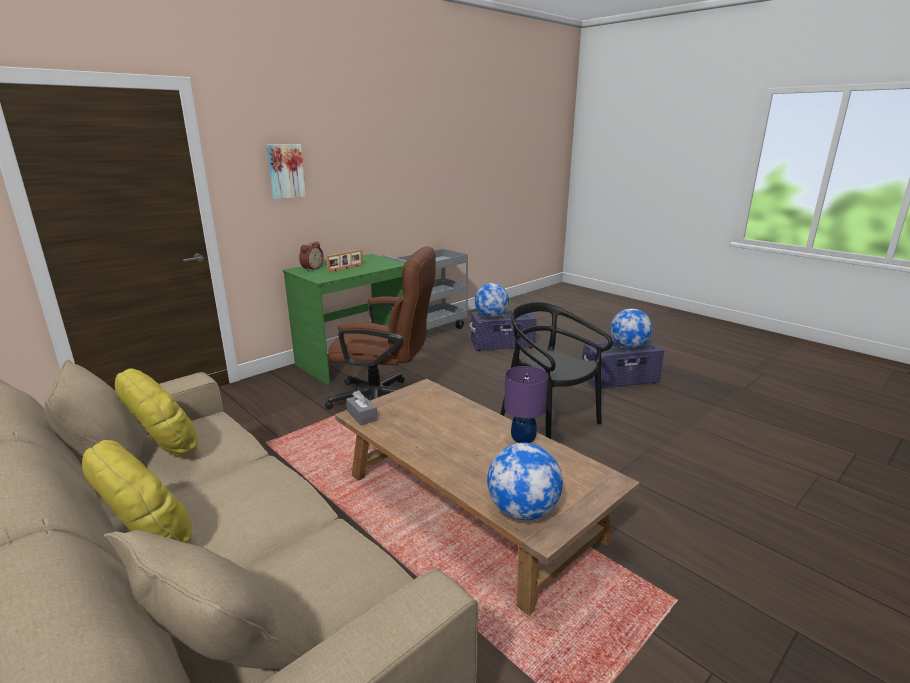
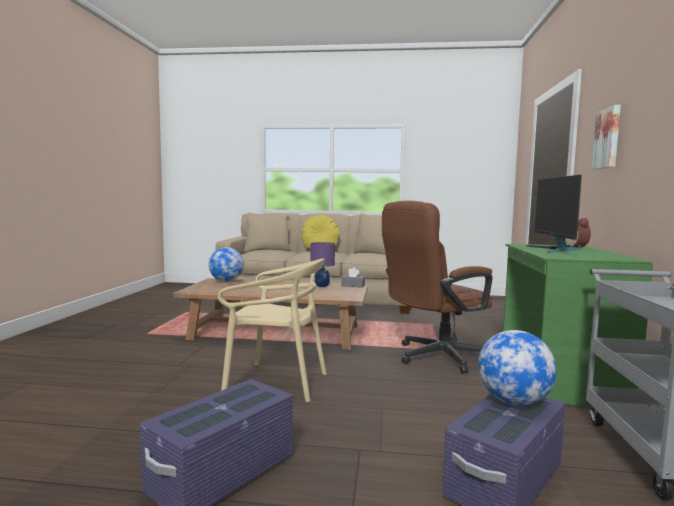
camera: 140 degrees right, 15 degrees down
yellow pillow [115,368,198,456] -> none
picture frame [326,249,363,273] -> monitor [527,175,582,253]
black chair [500,302,613,439] -> beige chair [218,258,327,402]
purple table lamp [504,366,548,443] -> purple table lamp moved to [310,242,335,287]
globe [611,309,652,349] -> none

